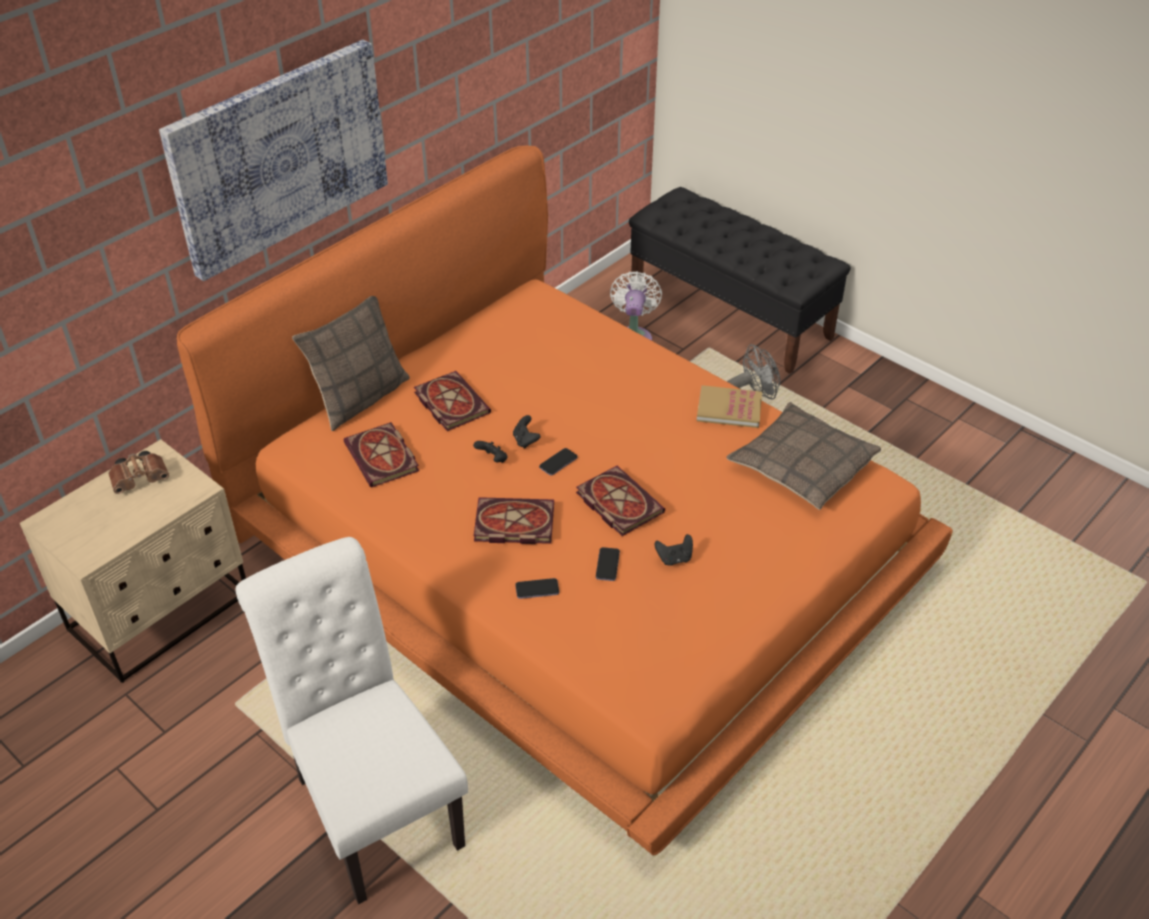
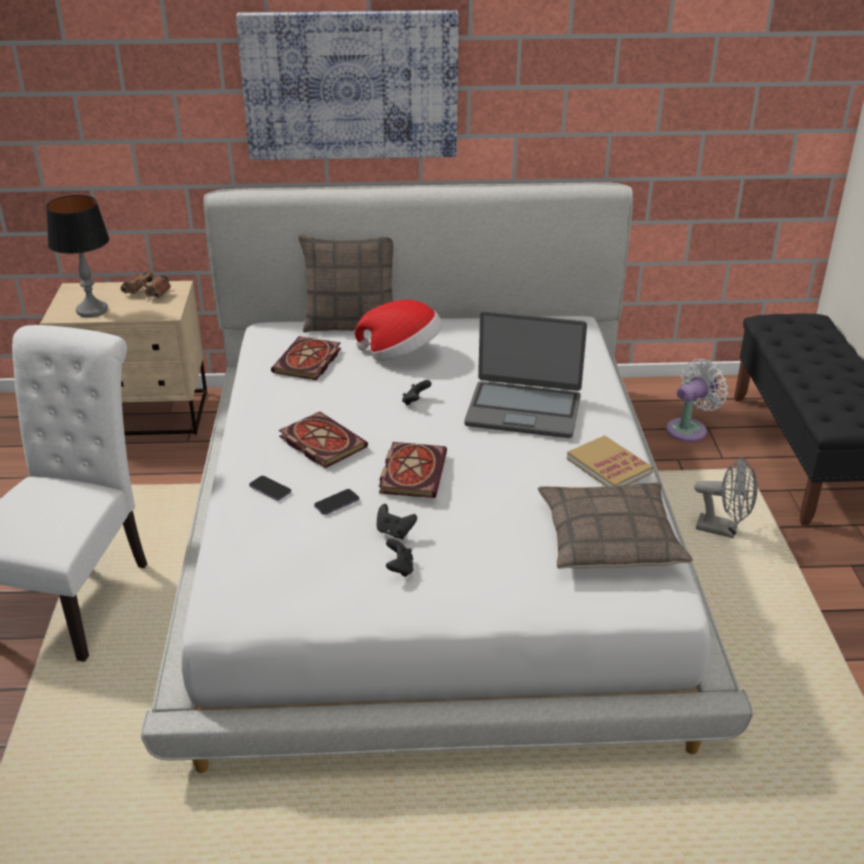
camera: 45 degrees right, 10 degrees down
orange bed [177,146,953,856] -> white bed [141,183,753,773]
book [414,371,491,431] -> hat [355,300,443,361]
black game controller [473,441,508,463] -> black game controller moved to [386,538,413,577]
phone [539,448,577,475] -> none
none -> table lamp [46,195,110,317]
none -> laptop [464,311,587,438]

